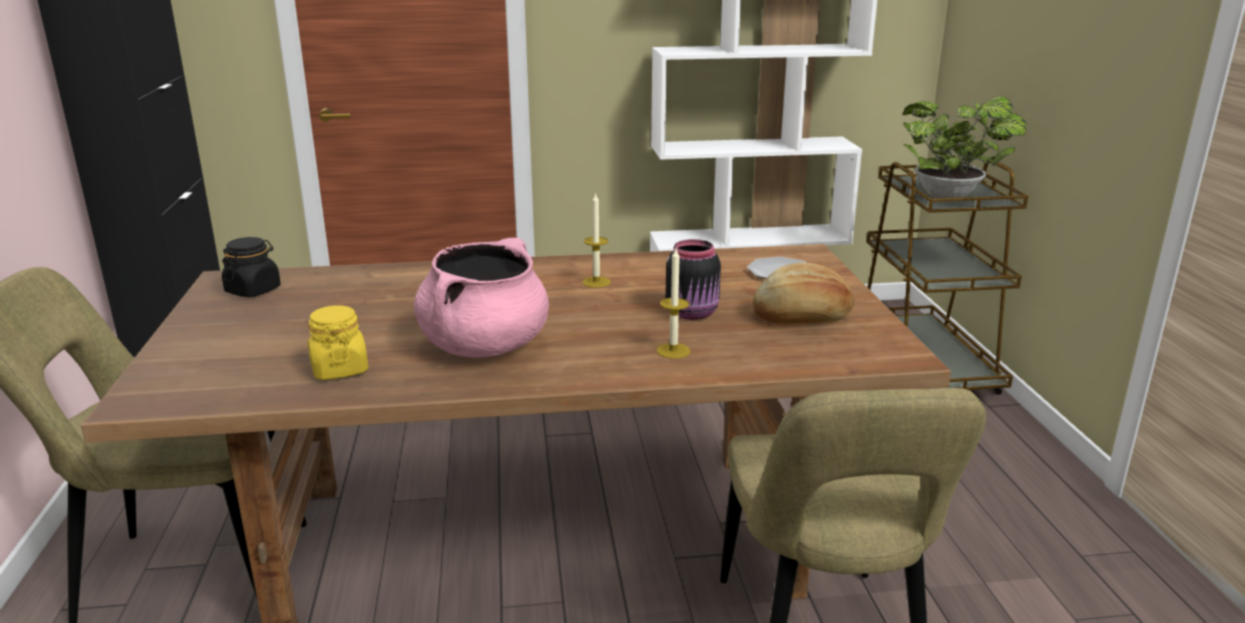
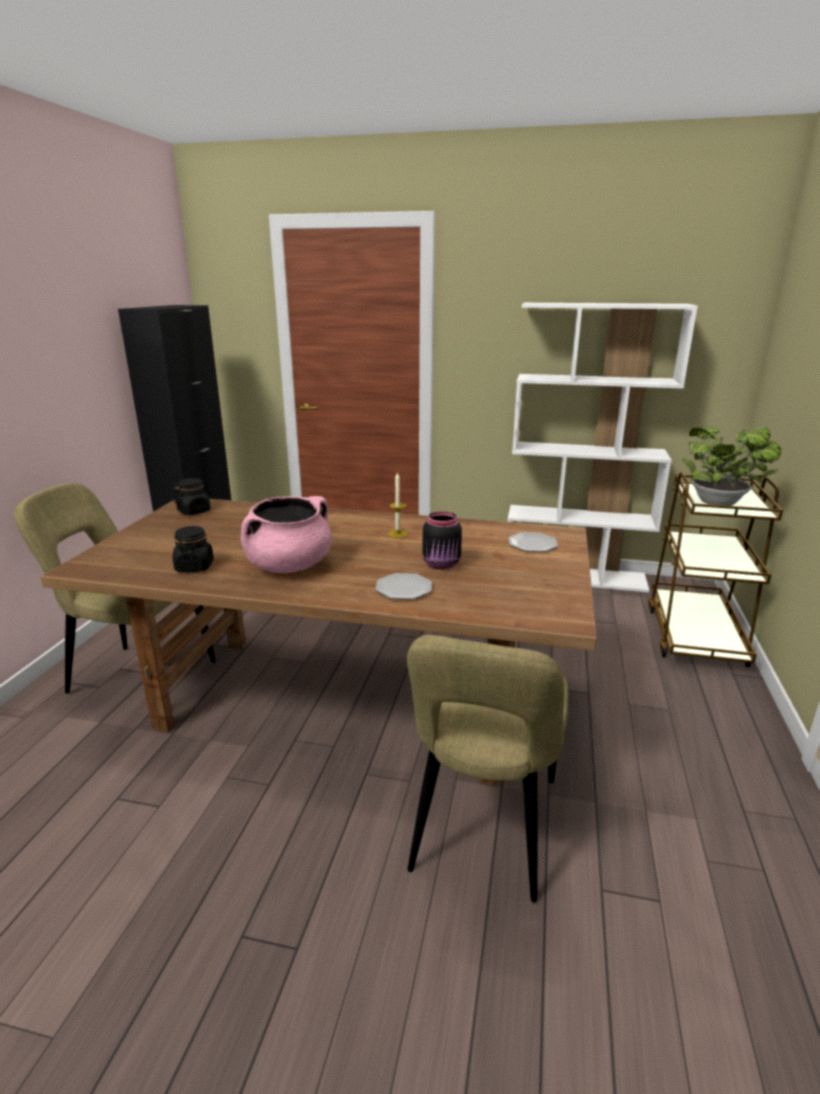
camera: 20 degrees right, 0 degrees up
yellow jar [308,305,368,380] -> black jar [173,526,214,572]
candle [657,249,691,359] -> plate [375,573,432,600]
bread [753,263,854,324] -> none

